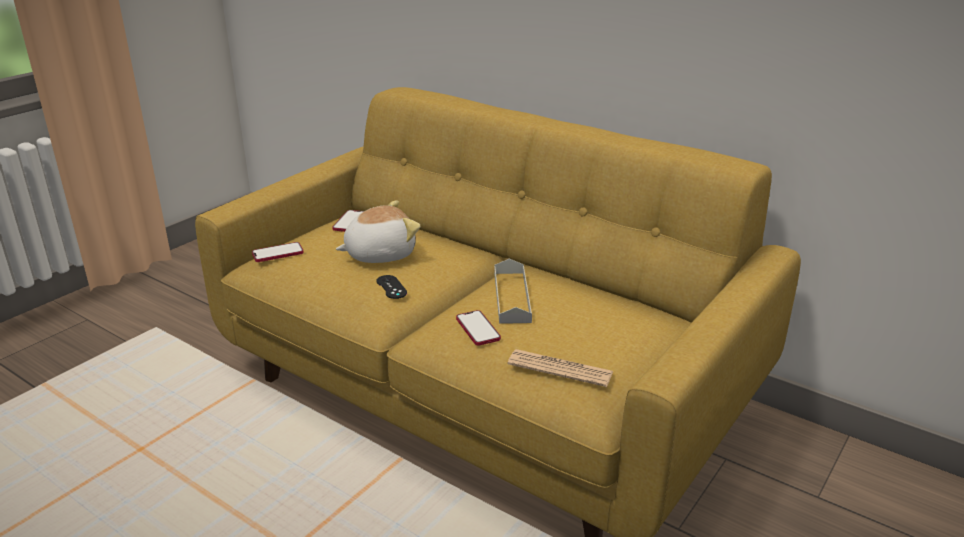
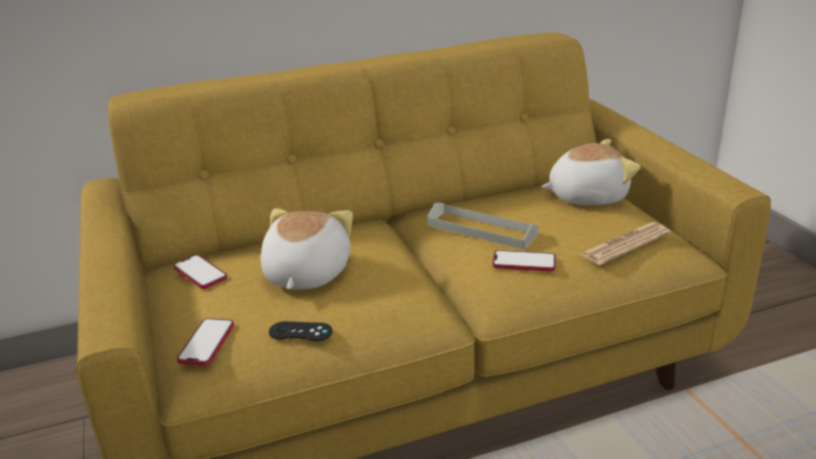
camera: 55 degrees left, 0 degrees up
black game controller [376,275,407,299] -> black game controller moved to [269,321,332,341]
none -> plush toy [541,139,640,205]

